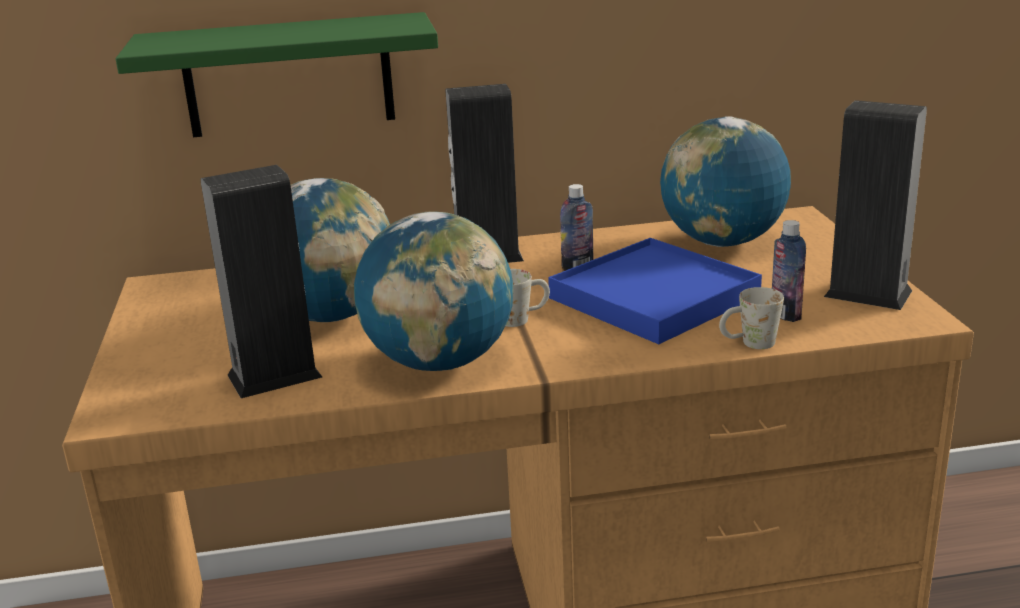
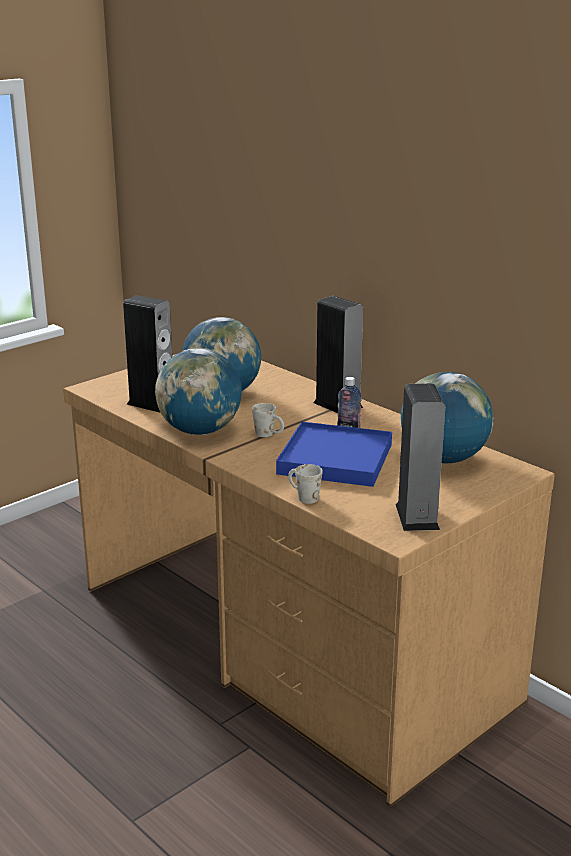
camera: 55 degrees right, 0 degrees up
green shelf [115,12,438,137] -> none
bottle [772,220,806,322] -> none

